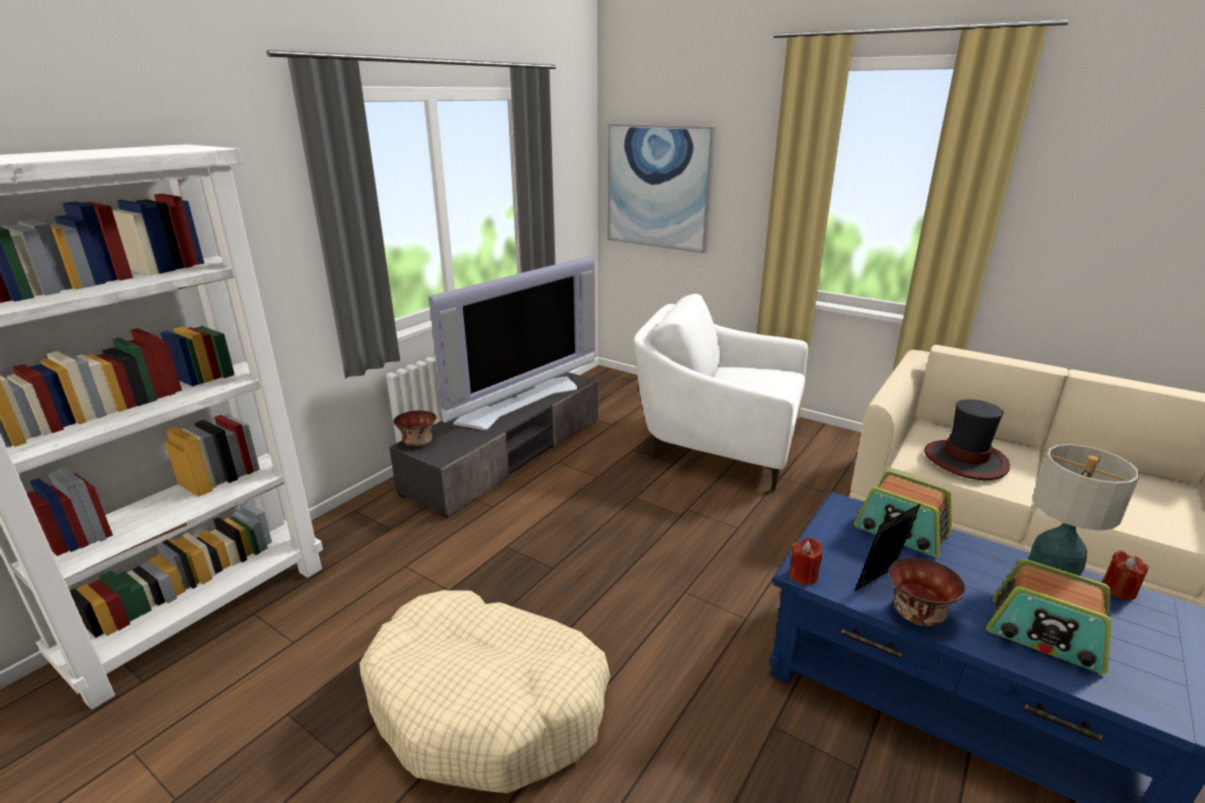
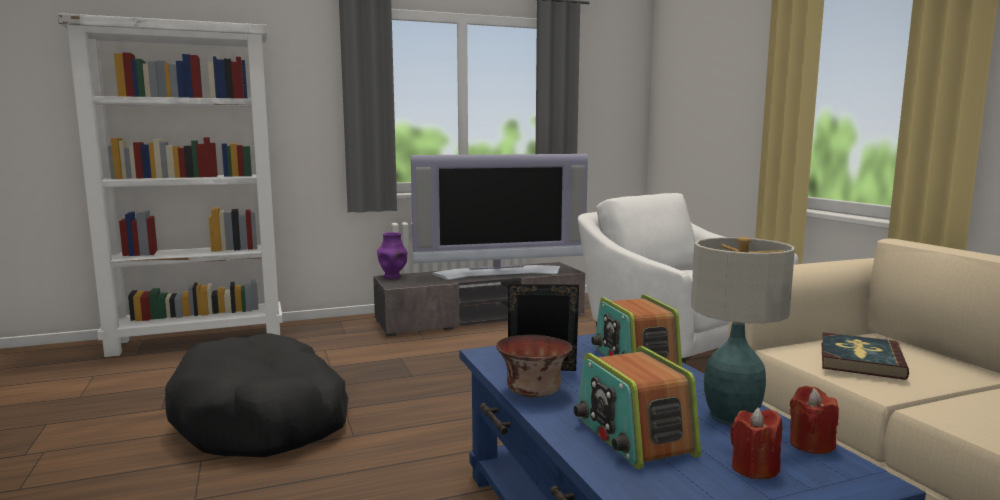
camera: 35 degrees right, 15 degrees down
beige dog bed [360,590,610,793] -> black dog bed [165,333,348,457]
bowl [393,410,437,447] -> purple vase [377,232,407,279]
picture [608,124,715,253] -> none
red candle [789,537,823,586] -> red candle moved to [730,407,782,479]
hat [924,399,1010,480] -> book [821,332,909,380]

